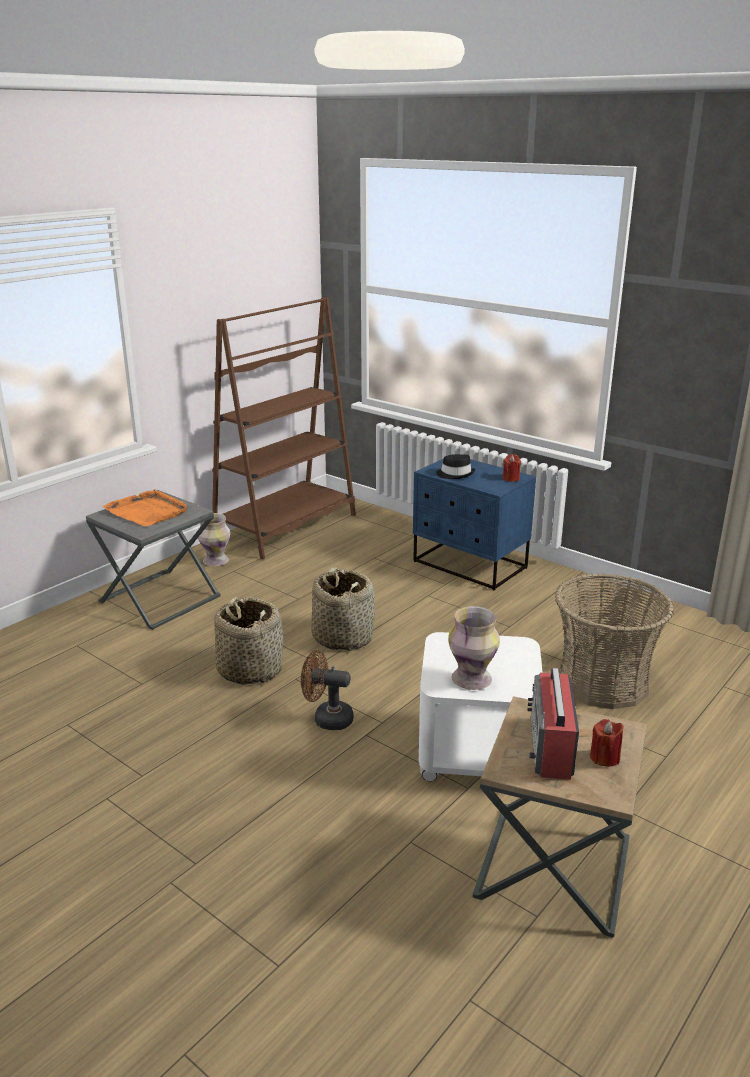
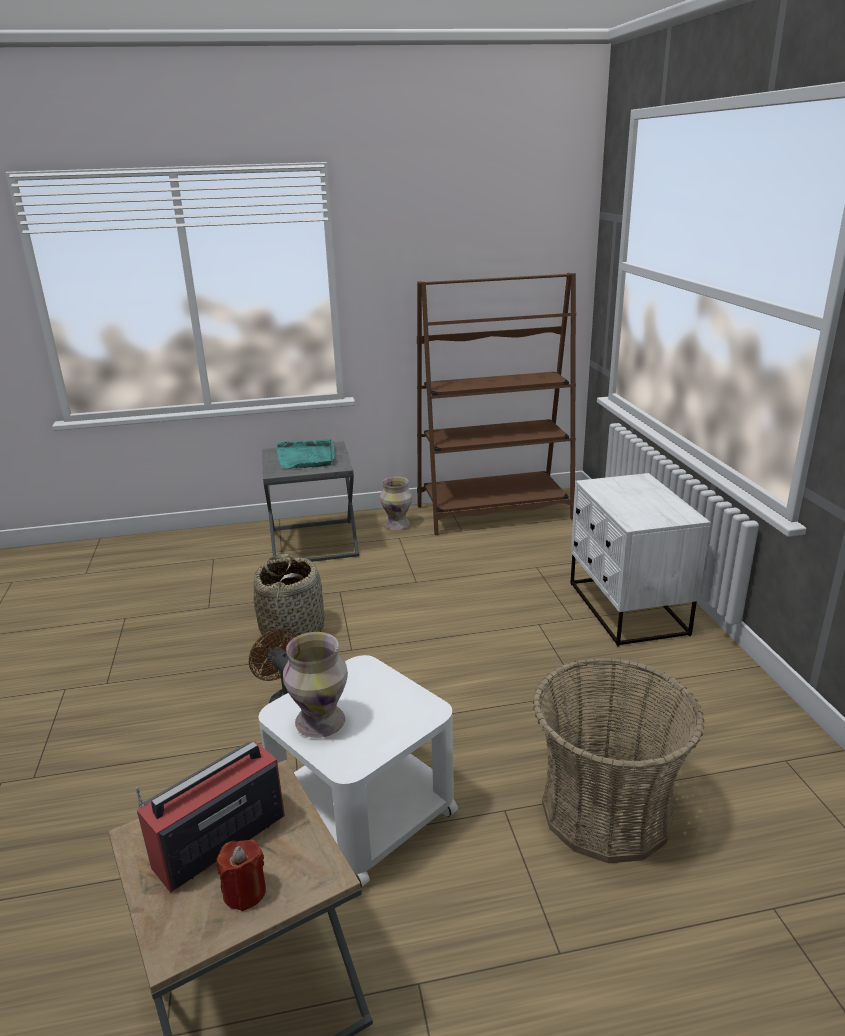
camera: 40 degrees right, 0 degrees up
orange tray [103,489,188,526] -> turquoise tray [276,439,335,469]
basket [311,567,375,651] -> none
blue nightstand [413,459,536,590] -> white nightstand [571,473,711,647]
black hat [436,454,475,479] -> none
red candle [503,454,521,482] -> none

